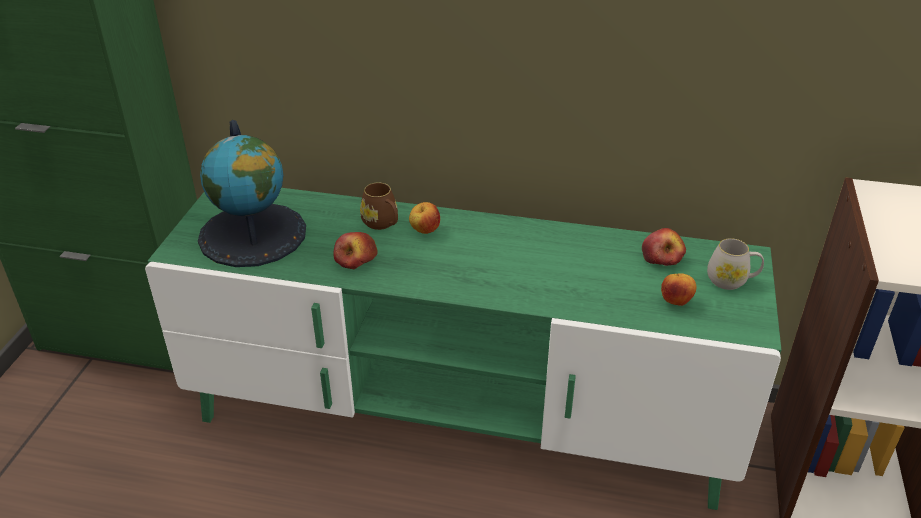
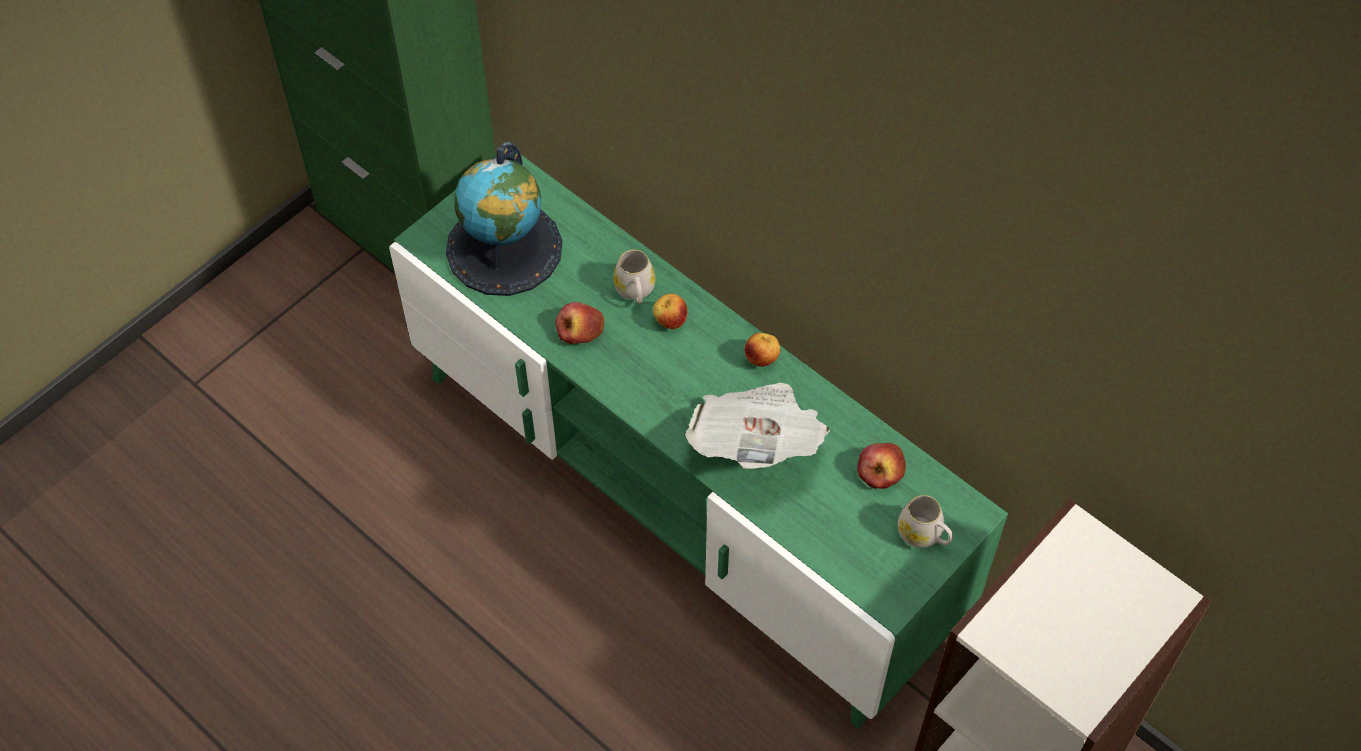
camera: 30 degrees right, 20 degrees up
brown mug [360,183,398,230] -> white mug [613,250,656,304]
apple [661,273,696,306] -> apple moved to [745,333,780,367]
none -> newspaper [685,382,830,469]

